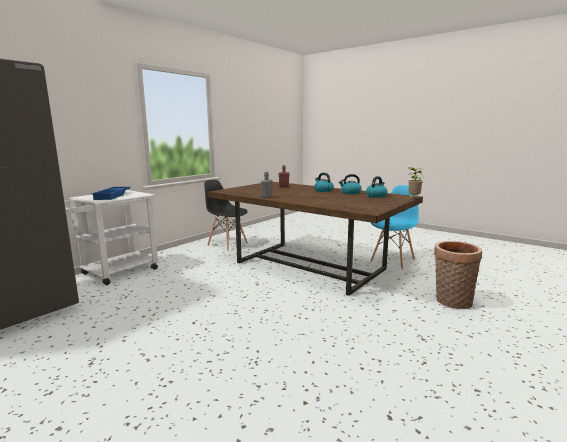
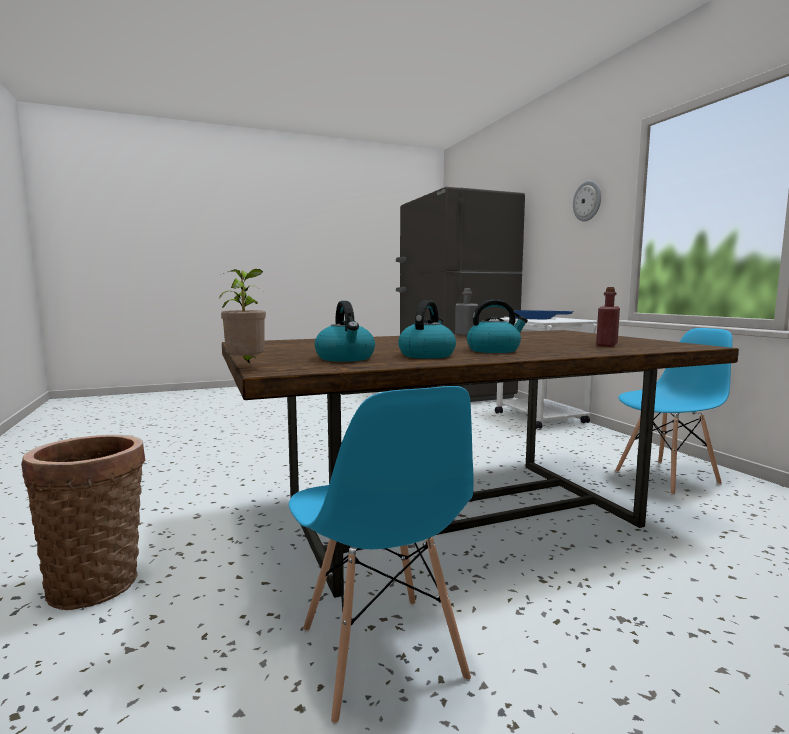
camera: 120 degrees right, 5 degrees down
black chair [204,180,248,250] -> blue chair [615,328,732,495]
none -> wall clock [573,181,601,221]

